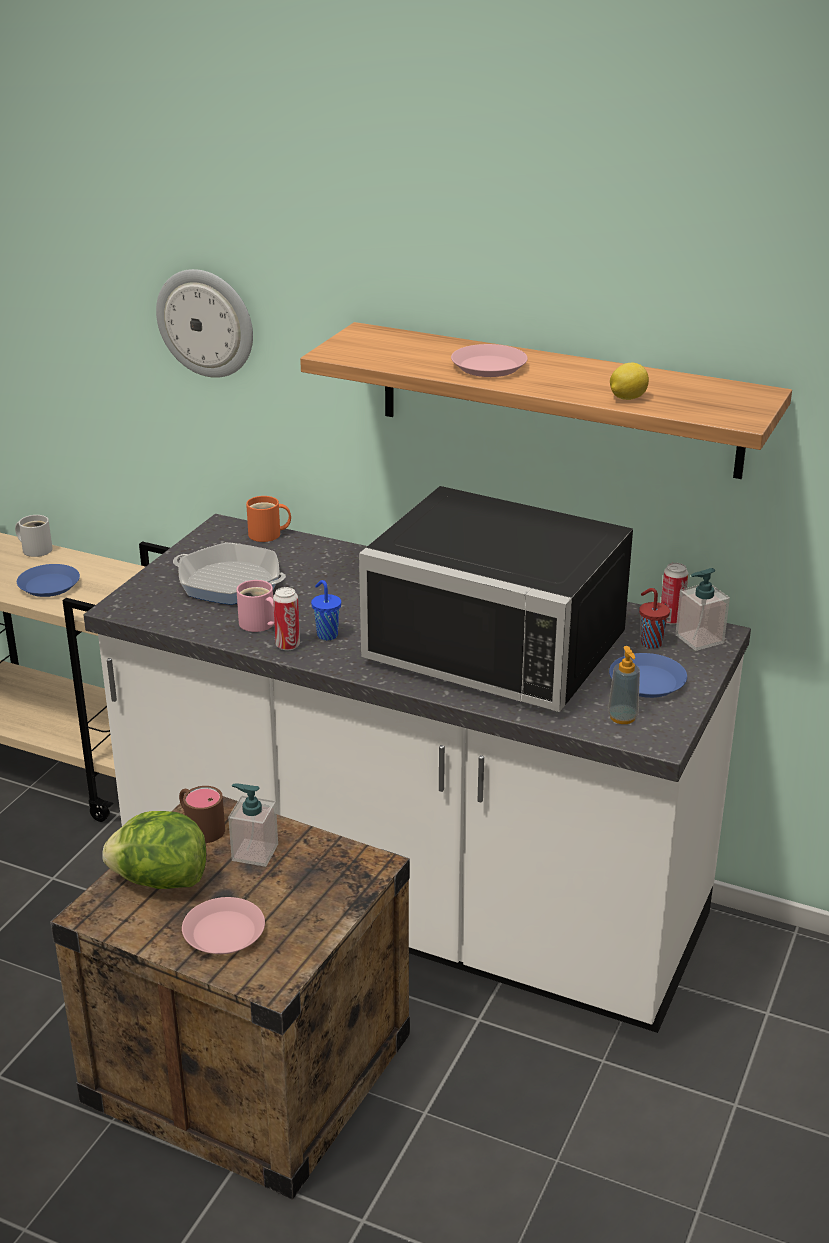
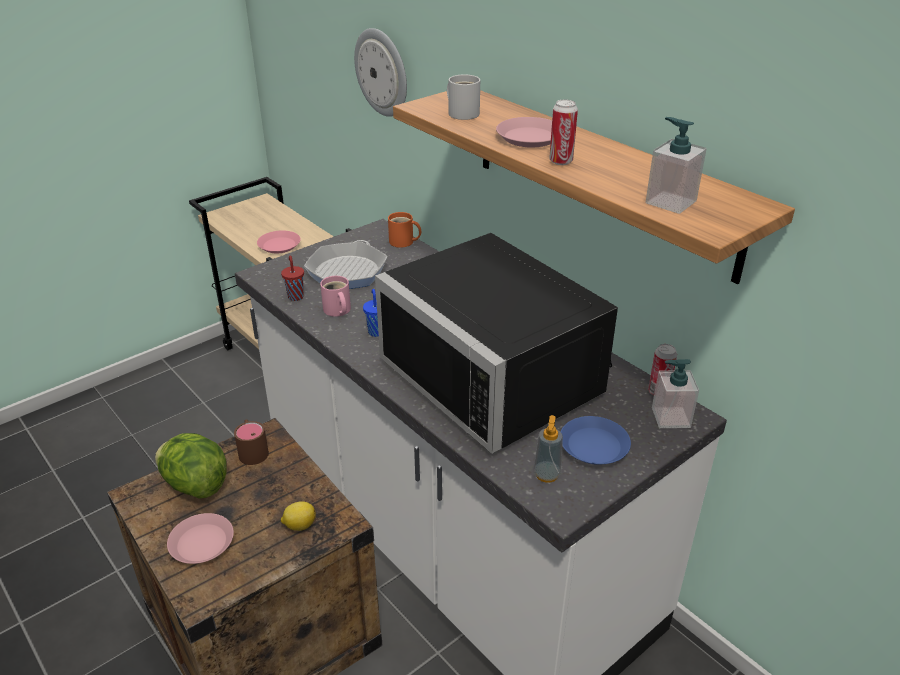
camera: 25 degrees right, 5 degrees up
white mug [15,515,52,557] -> white mug moved to [447,74,480,120]
blue plate [17,564,80,597] -> pink plate [257,230,301,253]
frying pan [173,542,286,605] -> frying pan turned 120 degrees counterclockwise [304,240,388,289]
soap dispenser [228,784,278,867] -> soap dispenser moved to [645,117,707,214]
can [273,587,300,651] -> can moved to [549,100,578,165]
lemon [610,363,649,400] -> lemon moved to [281,501,316,531]
red cup [639,588,670,649] -> red cup moved to [281,255,304,301]

